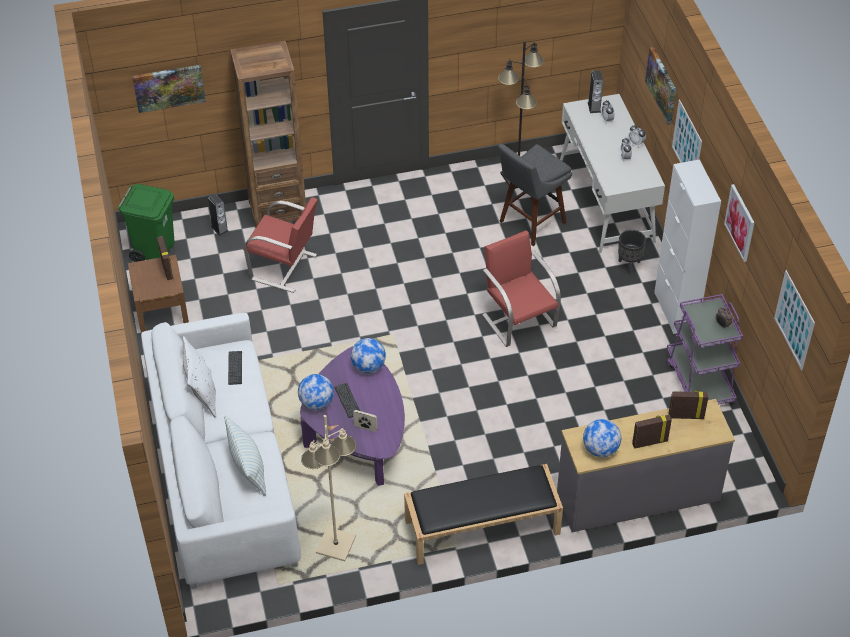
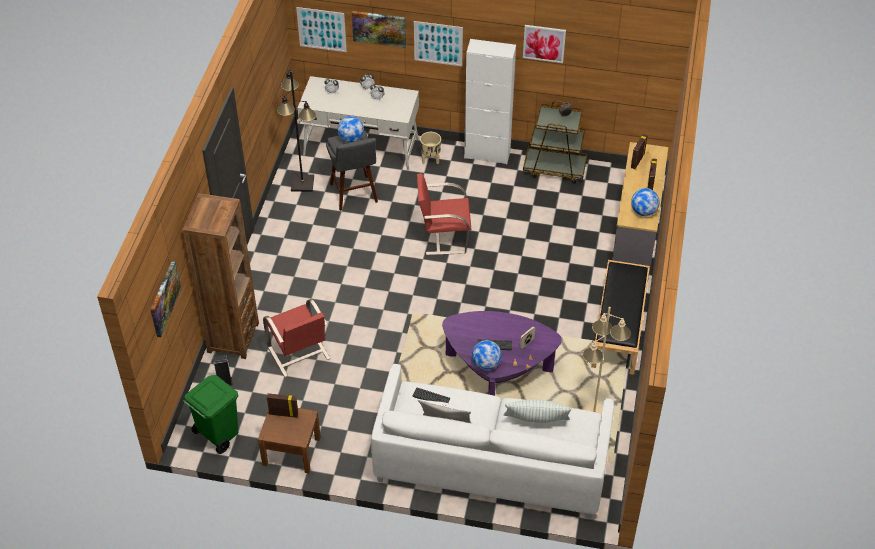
camera: 65 degrees left, 0 degrees up
red chair [243,197,318,293] -> red chair turned 105 degrees clockwise [263,299,331,377]
globe [351,338,386,373] -> globe moved to [337,116,364,143]
speaker [588,70,603,113] -> none
black planter [618,230,646,274] -> beige planter [420,132,441,164]
purple cart [667,294,743,404] -> brown cart [523,101,587,184]
picture [774,270,815,371] -> picture moved to [296,7,347,52]

